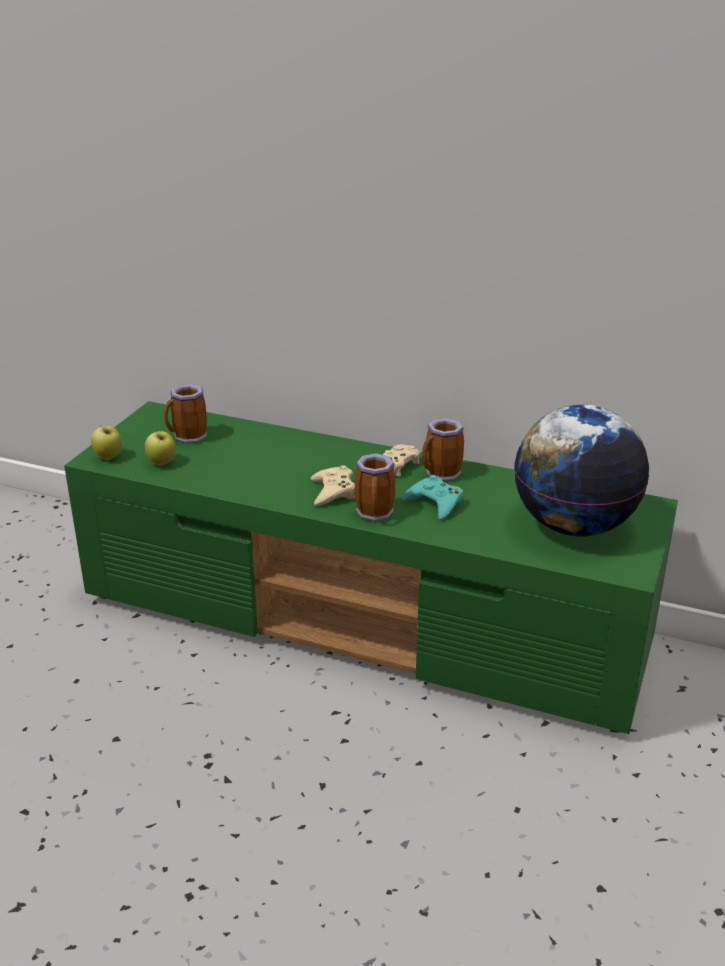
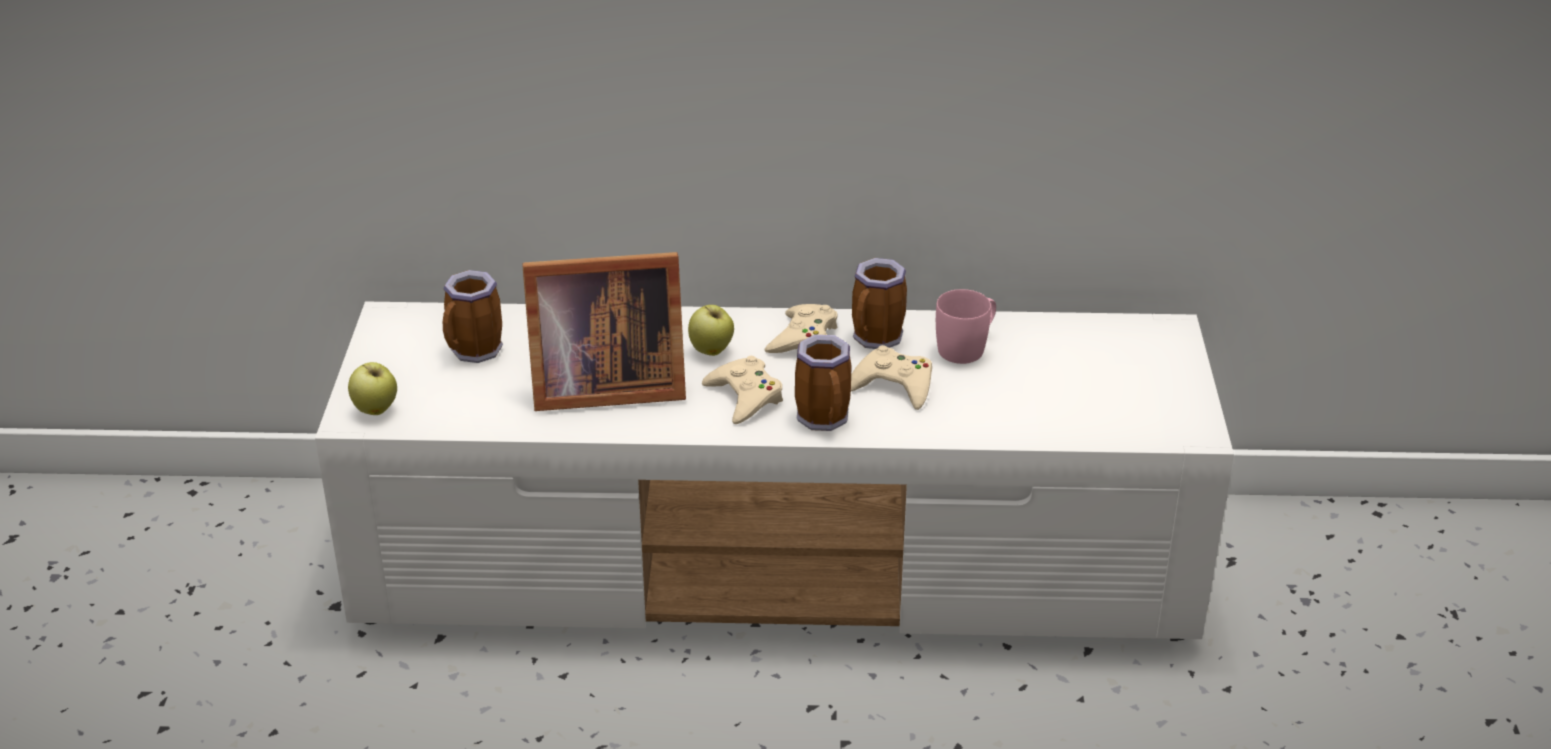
camera: 20 degrees left, 5 degrees up
green tv stand [64,401,678,734] -> white tv stand [315,301,1234,640]
apple [145,431,176,466] -> apple moved to [688,305,734,356]
turquoise game controller [402,475,463,520] -> beige game controller [851,345,932,410]
globe [514,405,649,537] -> none
none -> picture frame [523,252,686,411]
none -> pink mug [936,289,996,364]

